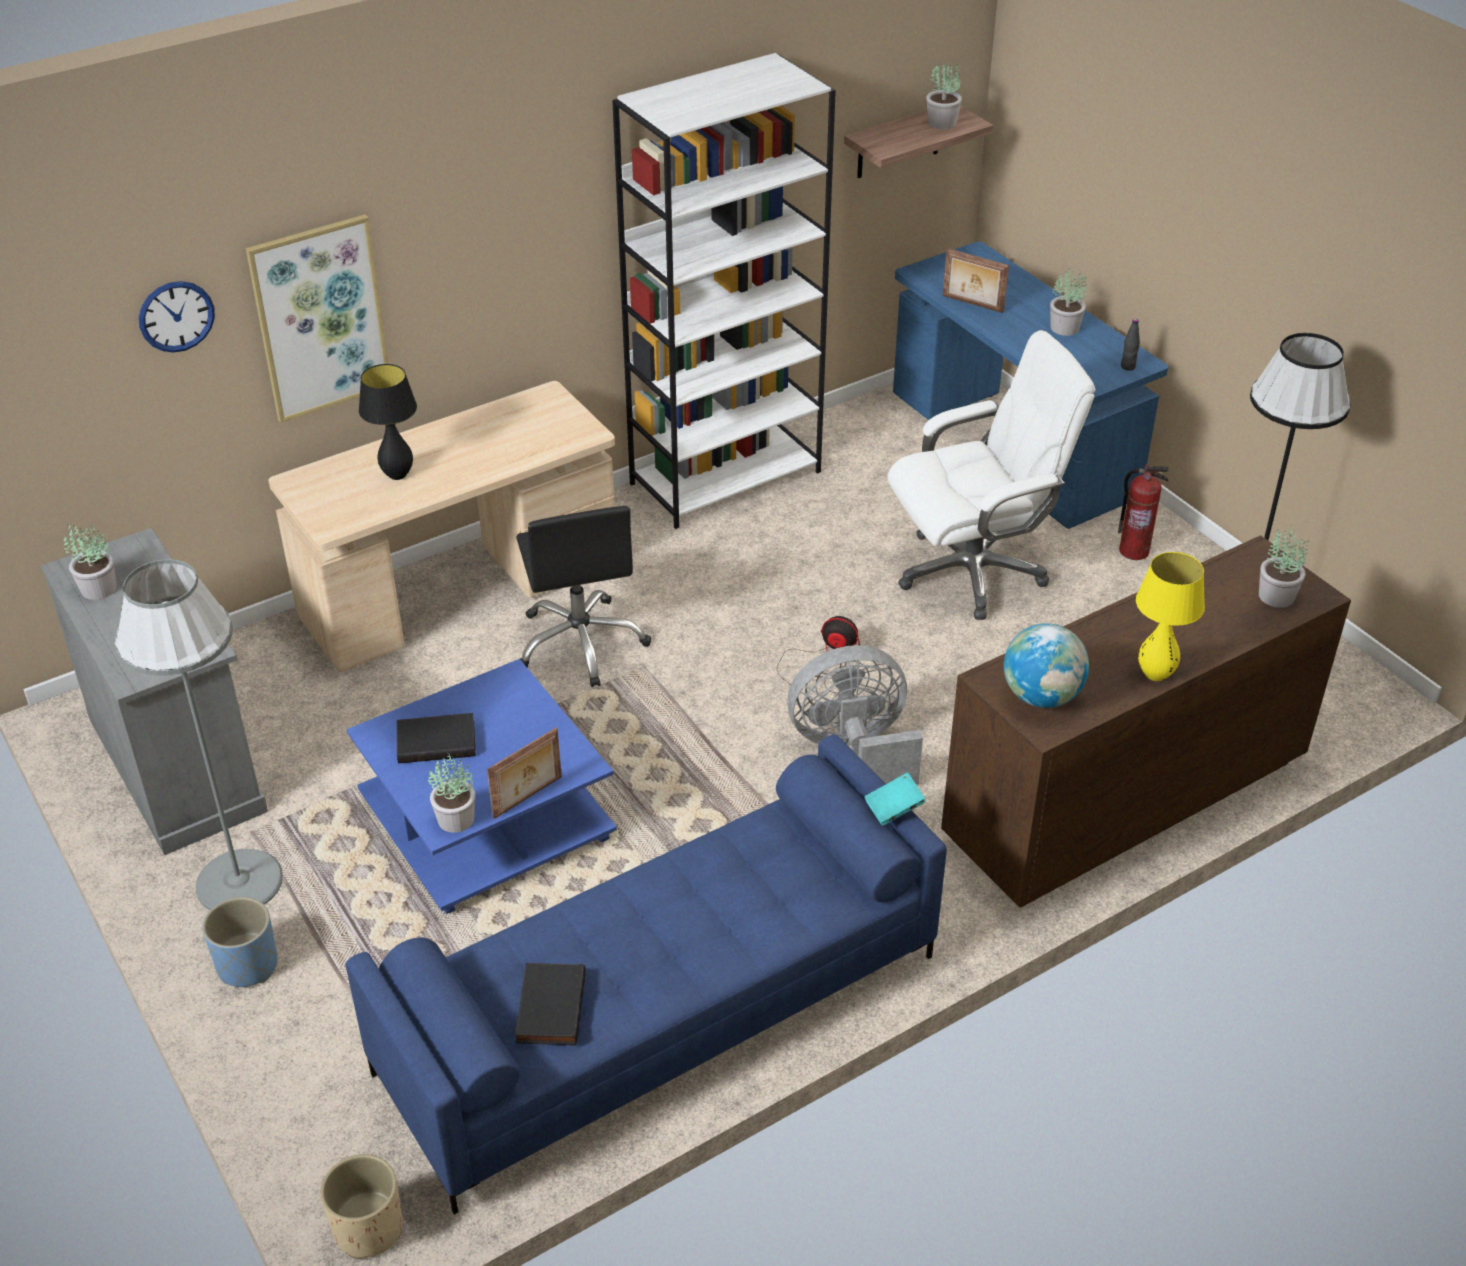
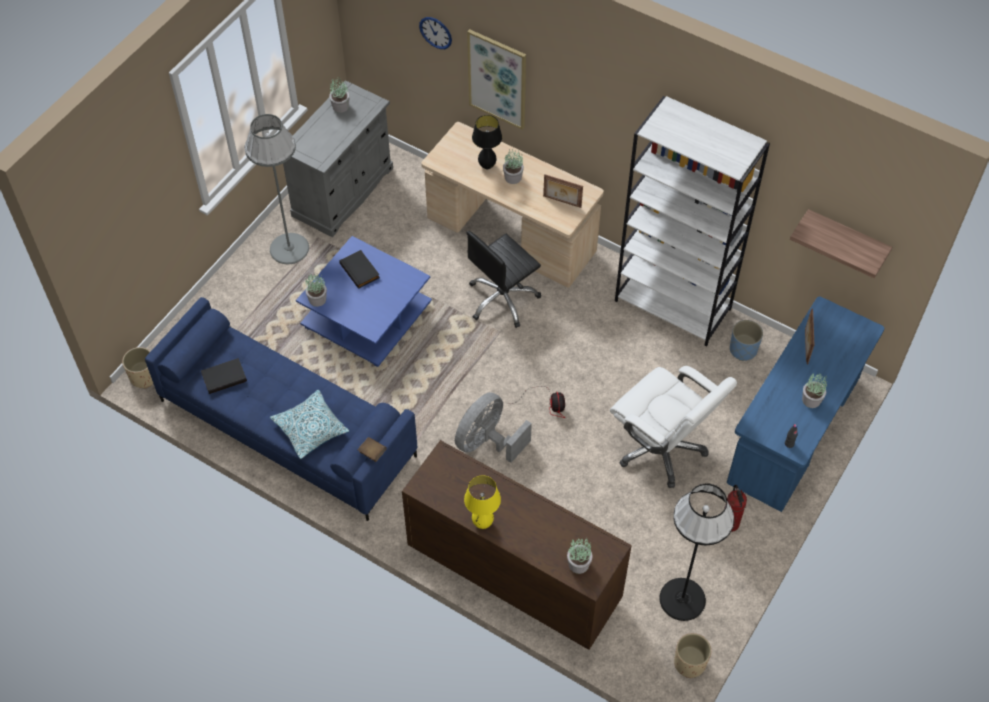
camera: 65 degrees right, 15 degrees up
blue planter [202,897,278,987] -> blue planter moved to [730,320,763,361]
picture frame [487,727,562,819] -> picture frame moved to [543,174,583,208]
grey fan [788,645,923,784] -> grey fan turned 105 degrees counterclockwise [455,392,532,463]
turquoise book [864,772,926,825] -> brown book [358,437,387,462]
potted plant [926,63,962,129] -> potted plant moved to [503,149,524,184]
globe [1004,623,1089,708] -> none
none -> pillow [270,390,349,459]
none -> beige planter [674,633,711,678]

